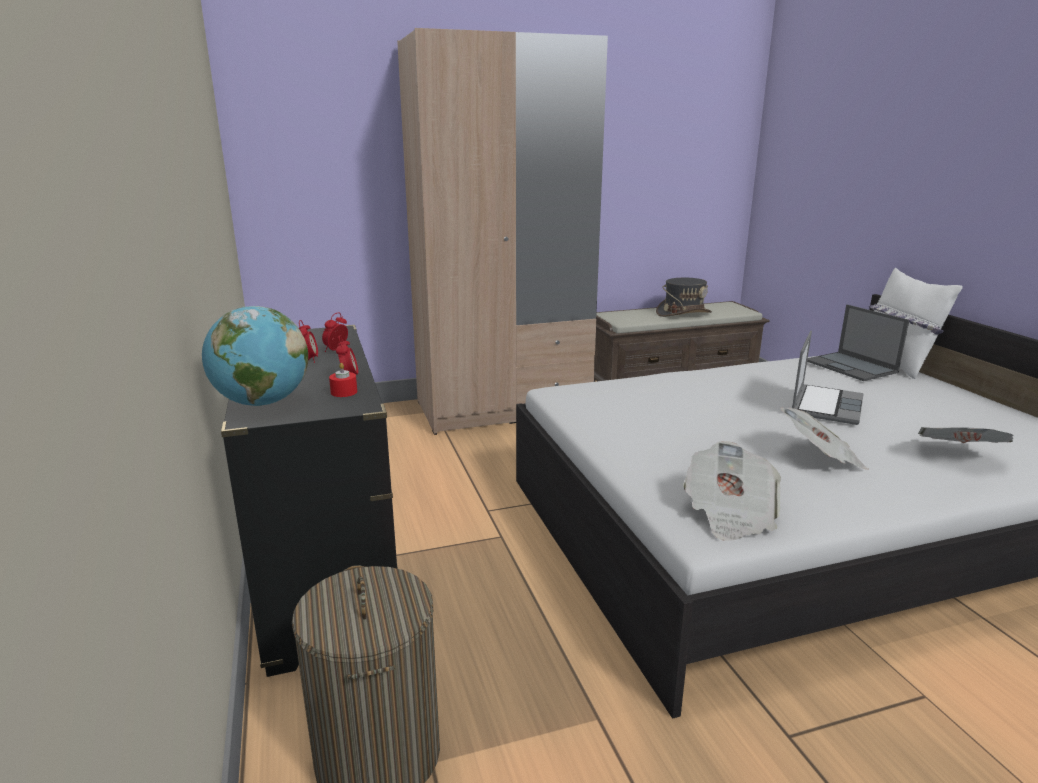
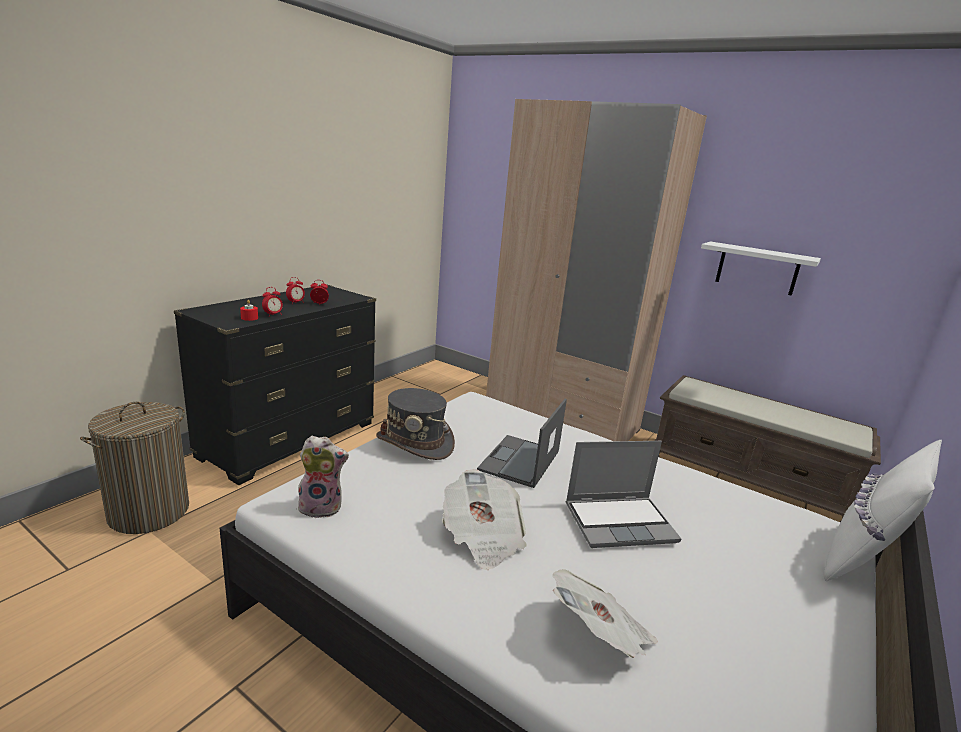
camera: 50 degrees right, 0 degrees up
globe [202,306,308,406] -> none
grey hat [656,278,712,317] -> grey hat moved to [376,388,455,460]
newspaper [683,441,781,541] -> plush toy [298,436,349,518]
laptop [807,304,909,381] -> laptop moved to [477,399,567,488]
none -> white shelf [701,241,821,296]

